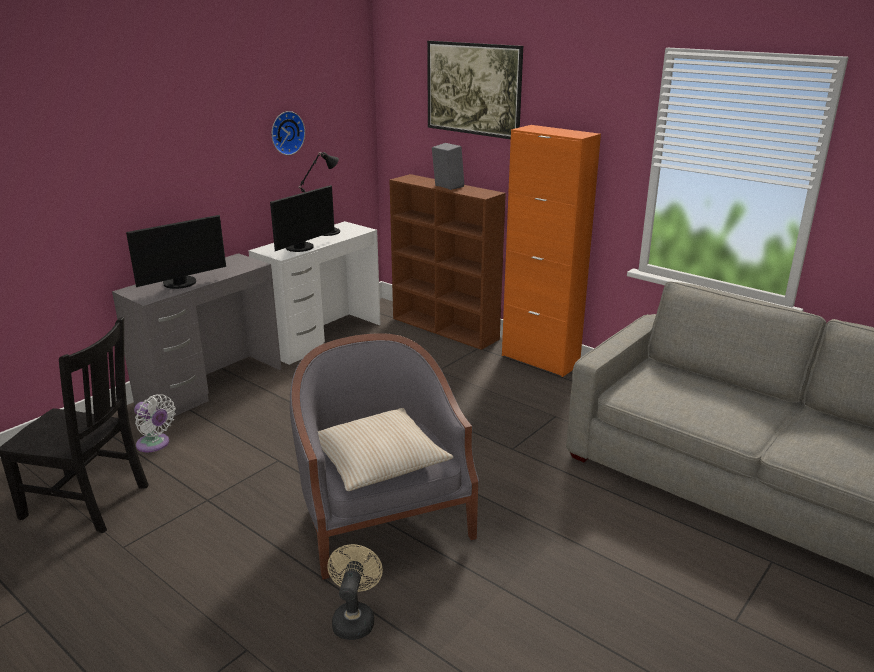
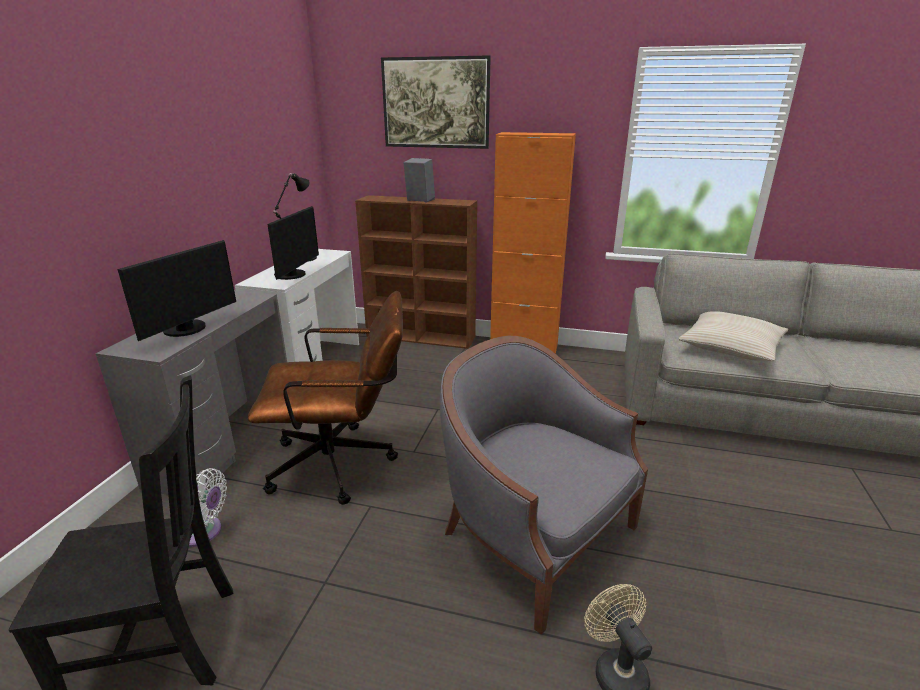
camera: 25 degrees left, 0 degrees up
wall clock [272,111,305,155] -> none
beige pillow [318,408,454,491] -> beige pillow moved to [678,311,788,361]
none -> brown office chair [248,291,403,505]

